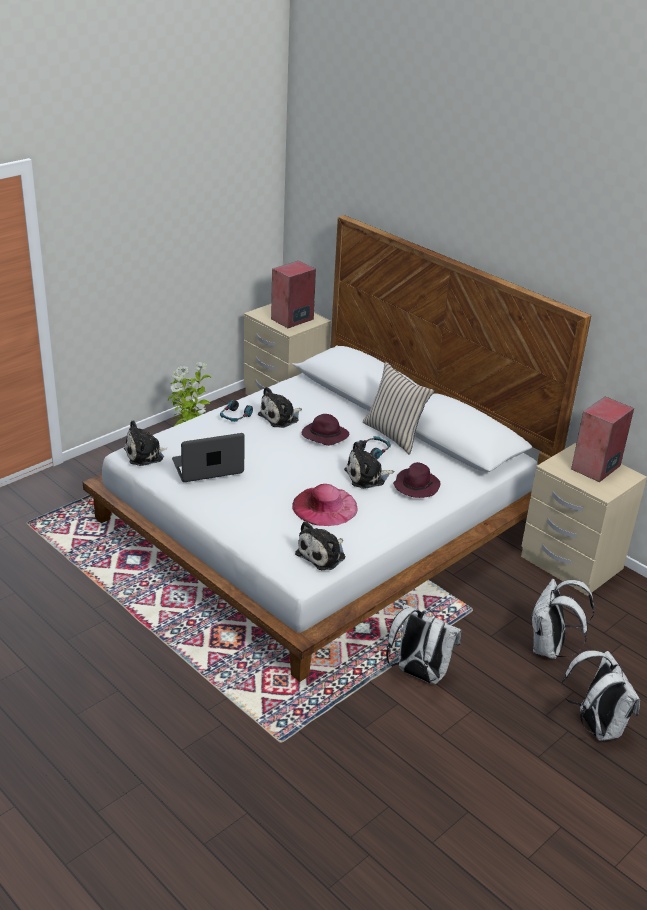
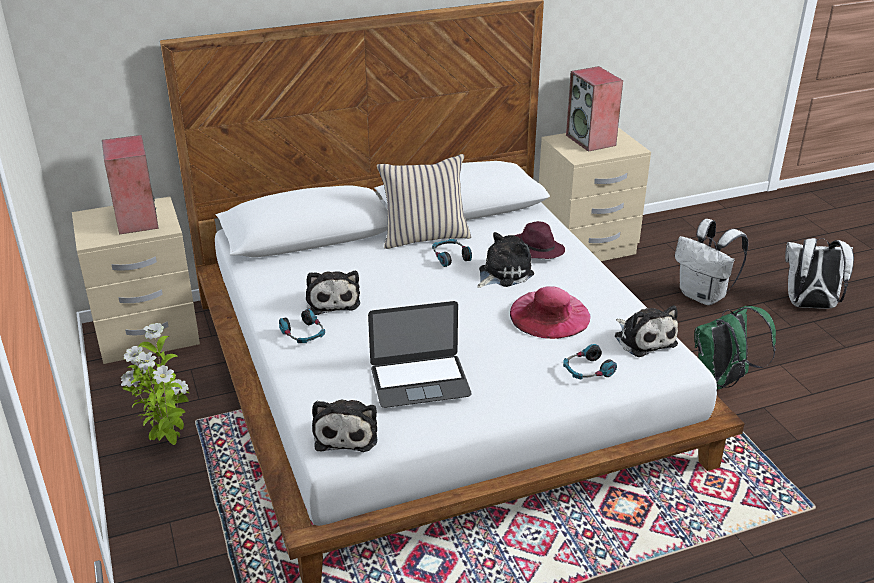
camera: 65 degrees left, 0 degrees up
laptop [172,433,245,482] -> laptop turned 105 degrees counterclockwise [368,301,472,408]
purple hat [302,414,349,446] -> none
plush toy [344,442,394,489] -> plush toy turned 135 degrees counterclockwise [477,232,534,288]
white backpack [386,604,461,684] -> green backpack [695,306,776,389]
none -> headphones [563,344,617,380]

